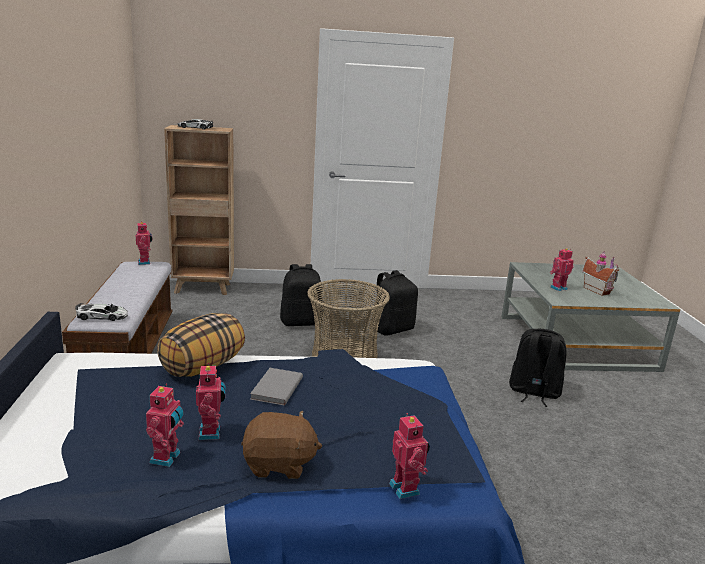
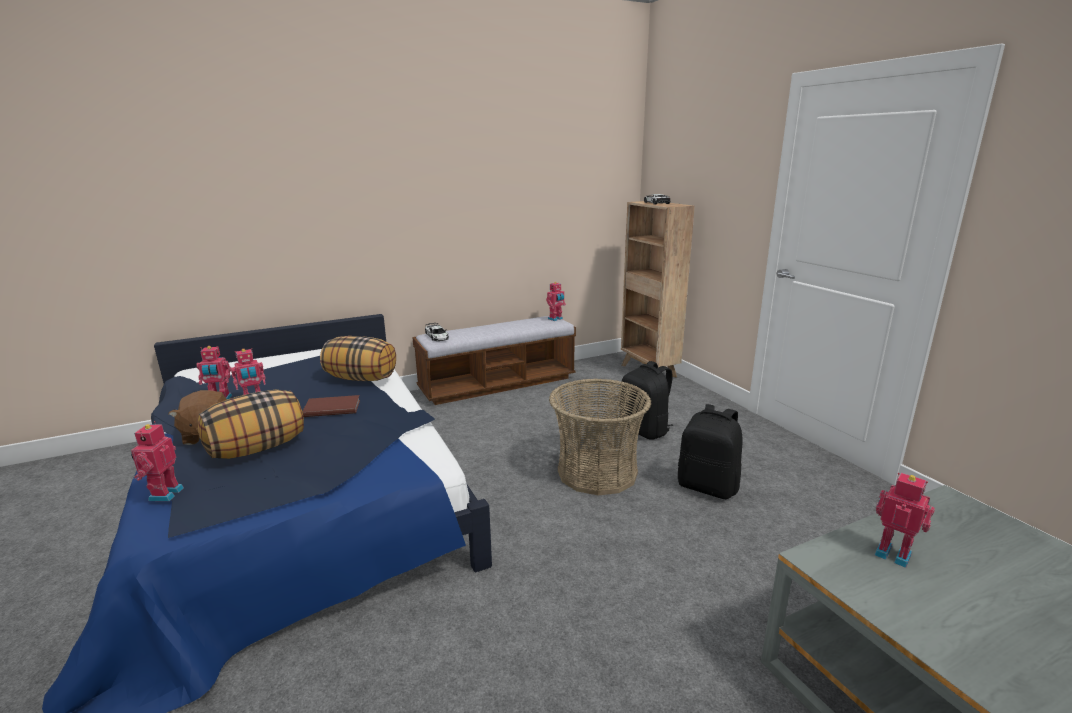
camera: 70 degrees right, 0 degrees up
grey book [250,368,303,405] -> brown book [302,395,360,417]
toy robot [389,413,430,499] -> toy robot turned 135 degrees clockwise [131,421,184,501]
black backpack [509,329,567,407] -> none
toy house [582,251,619,296] -> none
none -> pillow [198,390,304,459]

